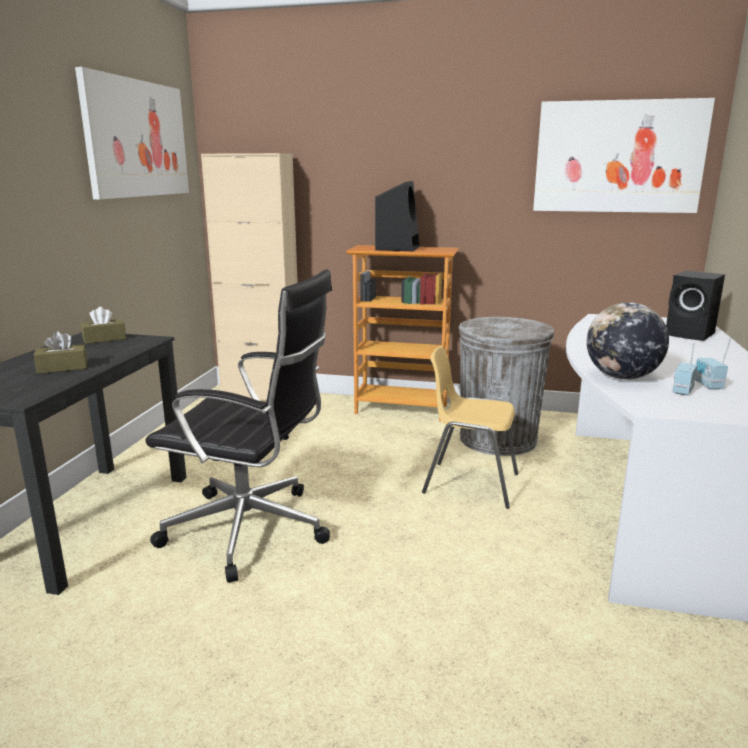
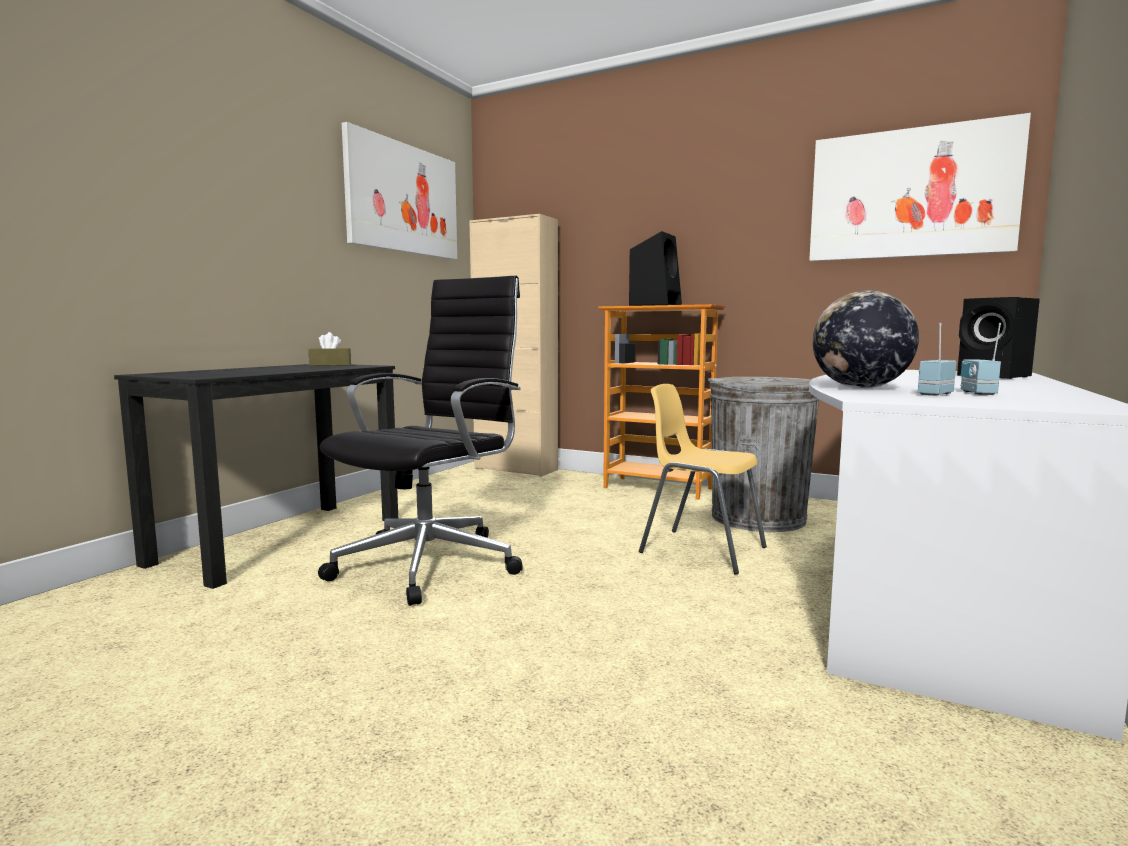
camera: 15 degrees right, 10 degrees down
brown tissue box [34,331,87,374] -> none
black office chair [145,270,332,583] -> black office chair turned 90 degrees counterclockwise [318,276,523,606]

